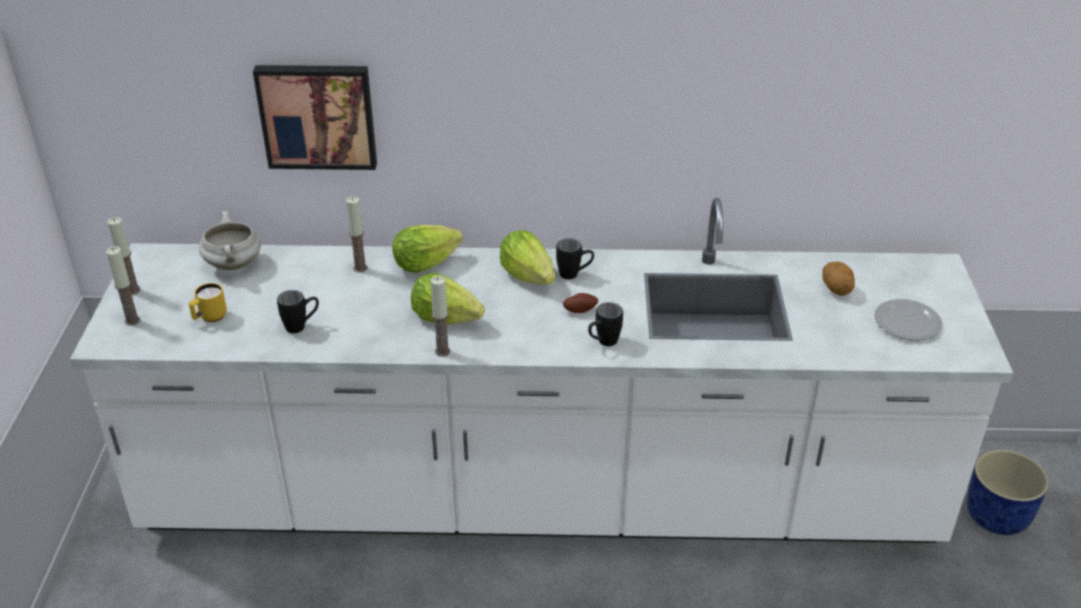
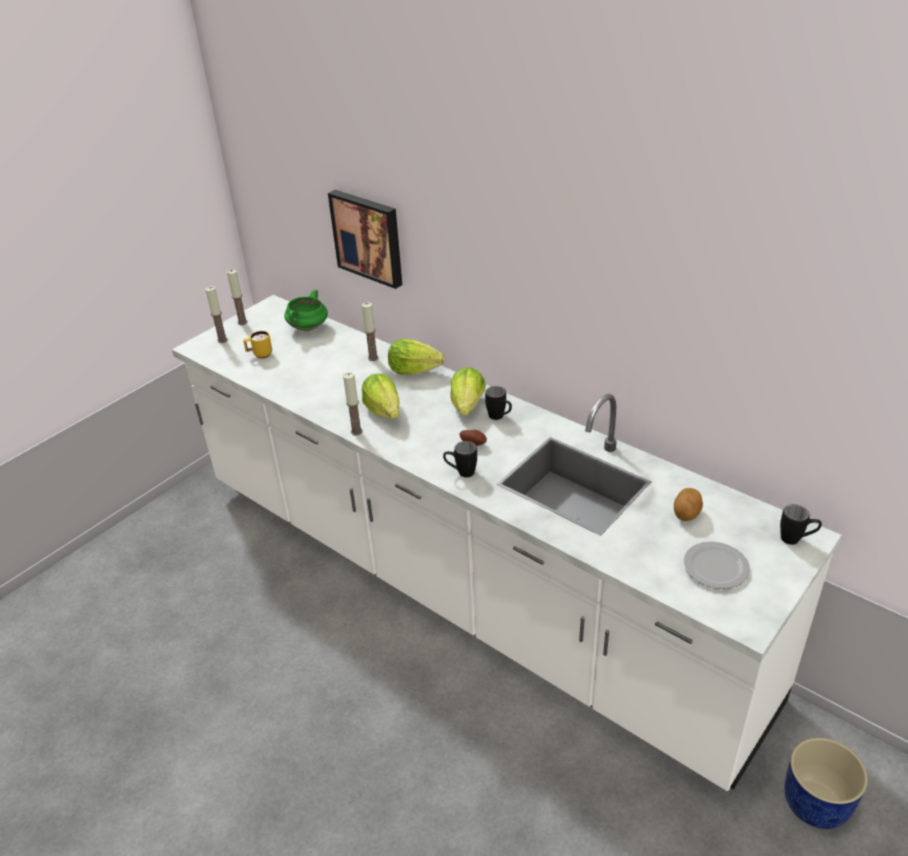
camera: 40 degrees right, 0 degrees up
white cooking pot [199,211,261,270] -> green cooking pot [284,289,328,331]
black mug [277,290,319,333] -> black mug moved to [780,504,822,545]

